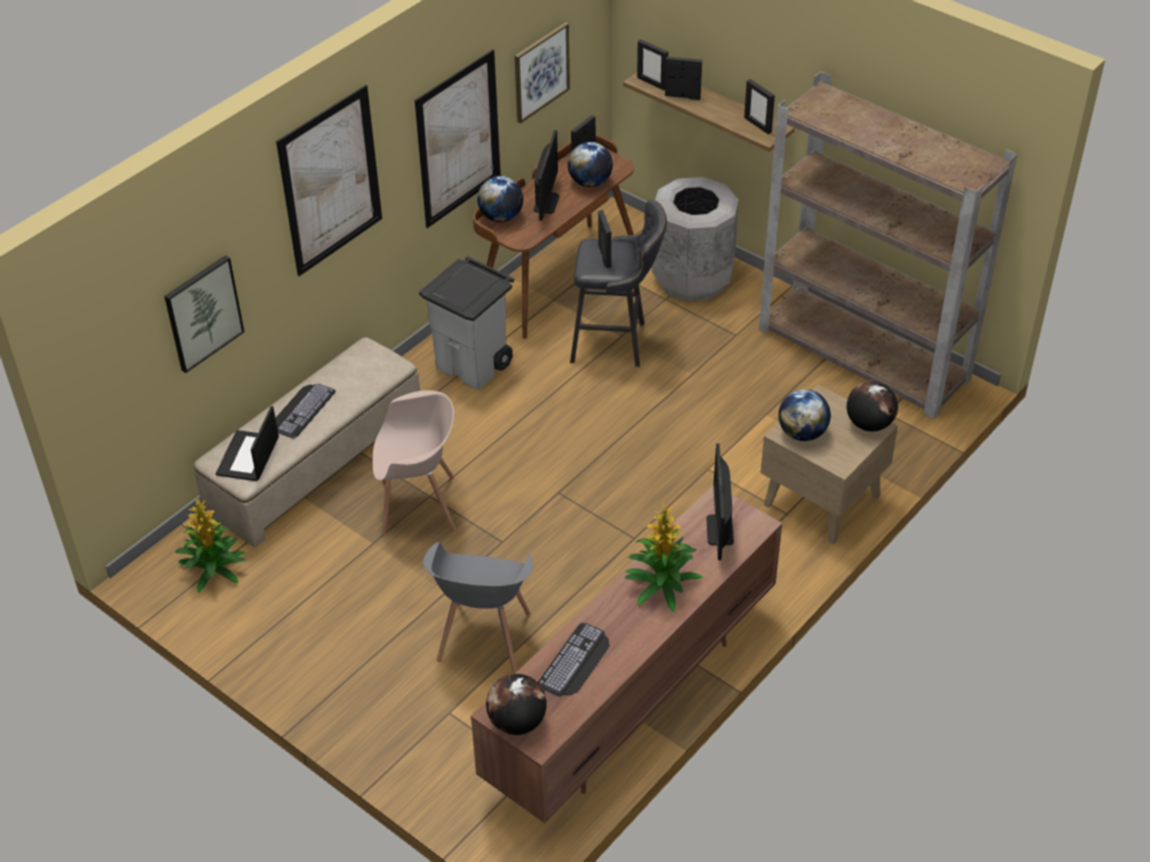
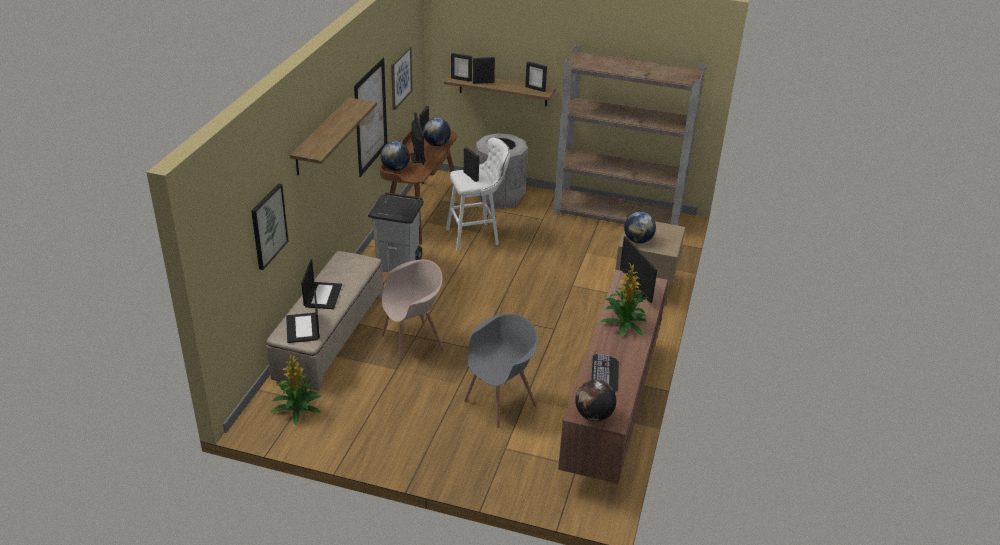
camera: 25 degrees left, 10 degrees down
picture [276,85,382,276] -> shelf [290,98,377,175]
keyboard [276,384,335,438] -> laptop [301,259,342,309]
grey chair [423,542,533,673] -> grey chair turned 120 degrees counterclockwise [464,314,538,428]
black stool [570,199,667,367] -> white stool [446,137,510,251]
globe [847,381,898,432] -> none

